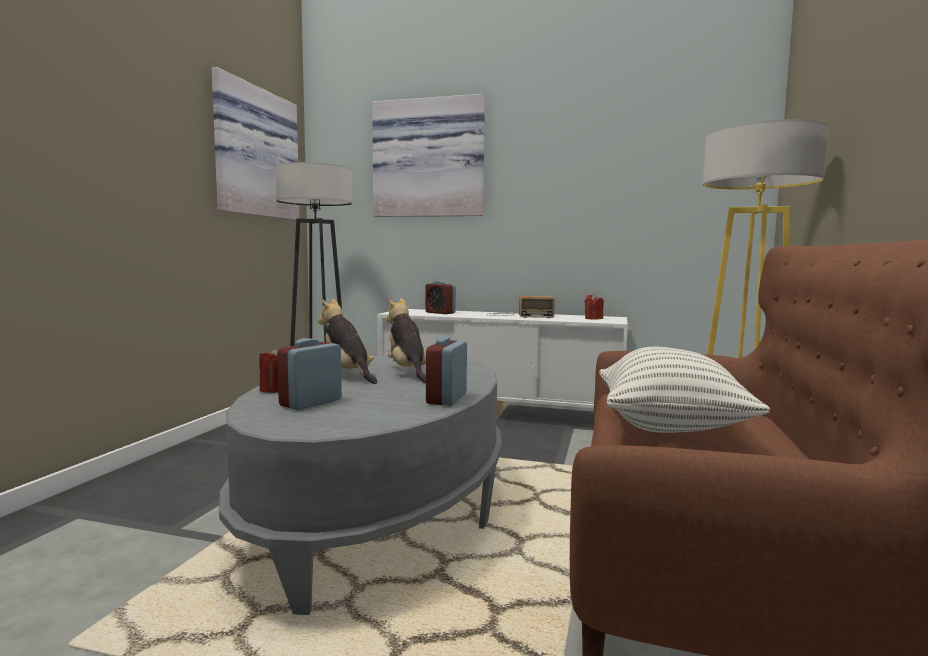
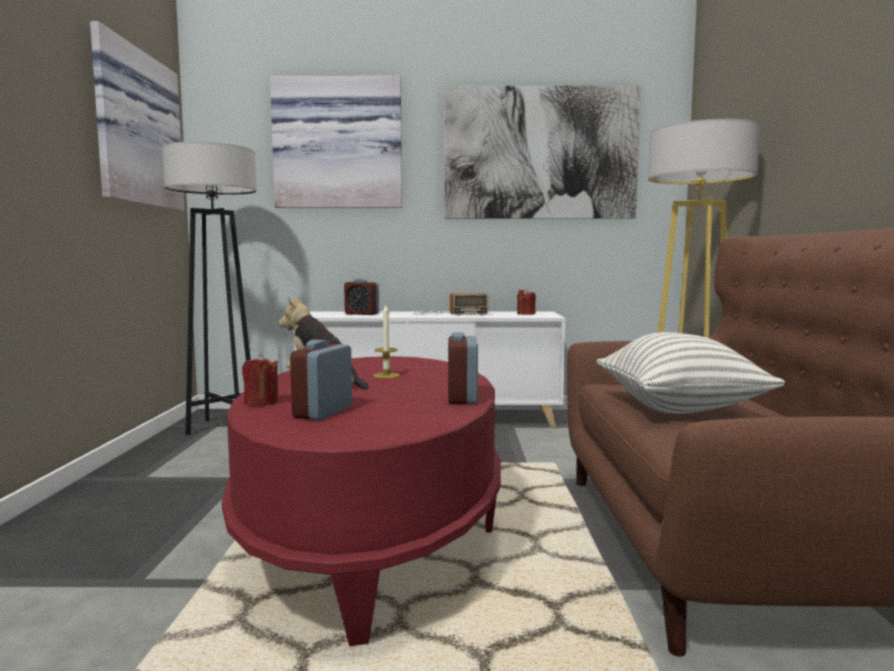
camera: 15 degrees left, 0 degrees up
grey coffee table [219,355,502,615] -> red coffee table [222,356,501,646]
plush toy [386,297,426,383] -> candle [373,305,400,378]
none -> picture [444,85,641,219]

